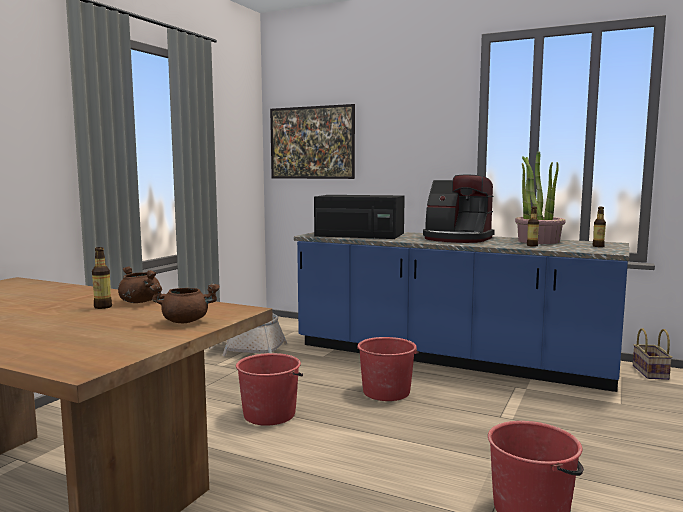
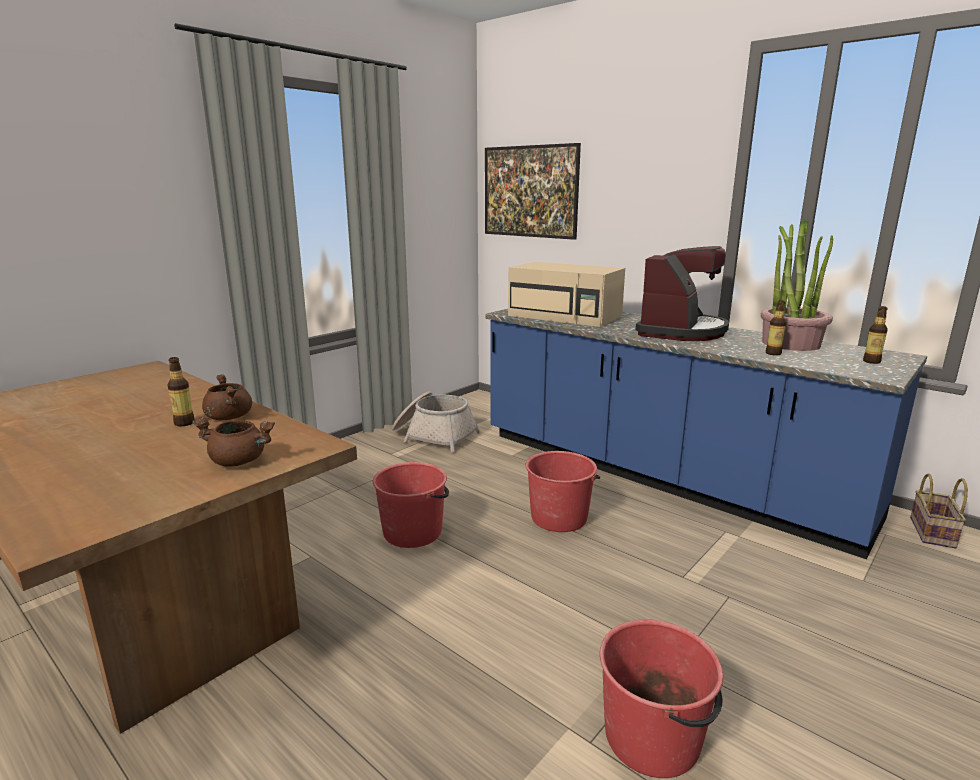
camera: 15 degrees right, 10 degrees up
black microwave [314,195,405,239] -> beige microwave [508,262,625,327]
coffee machine [423,175,495,243] -> coffee machine turned 105 degrees counterclockwise [636,246,729,341]

